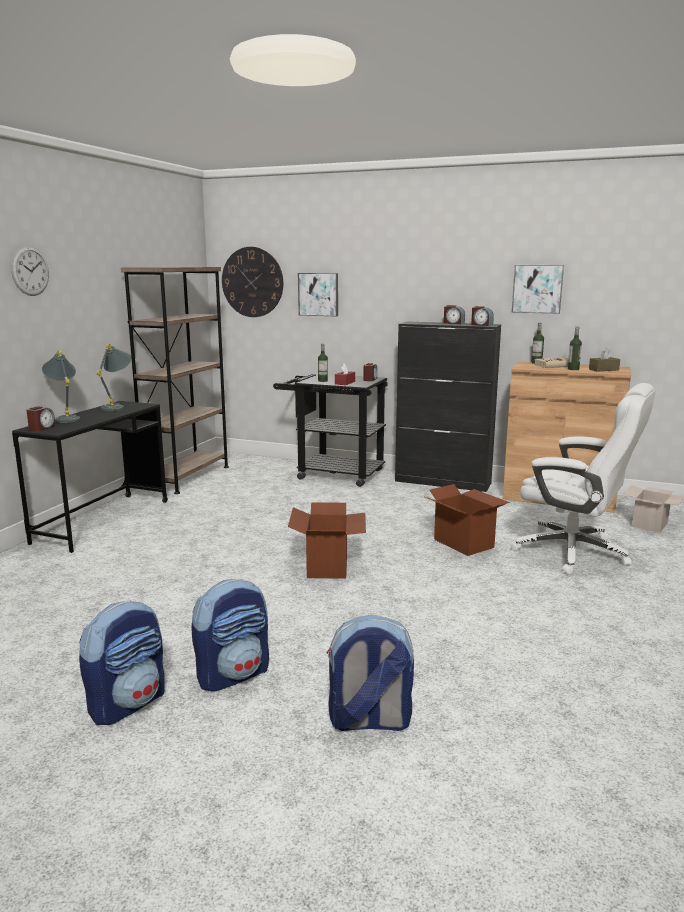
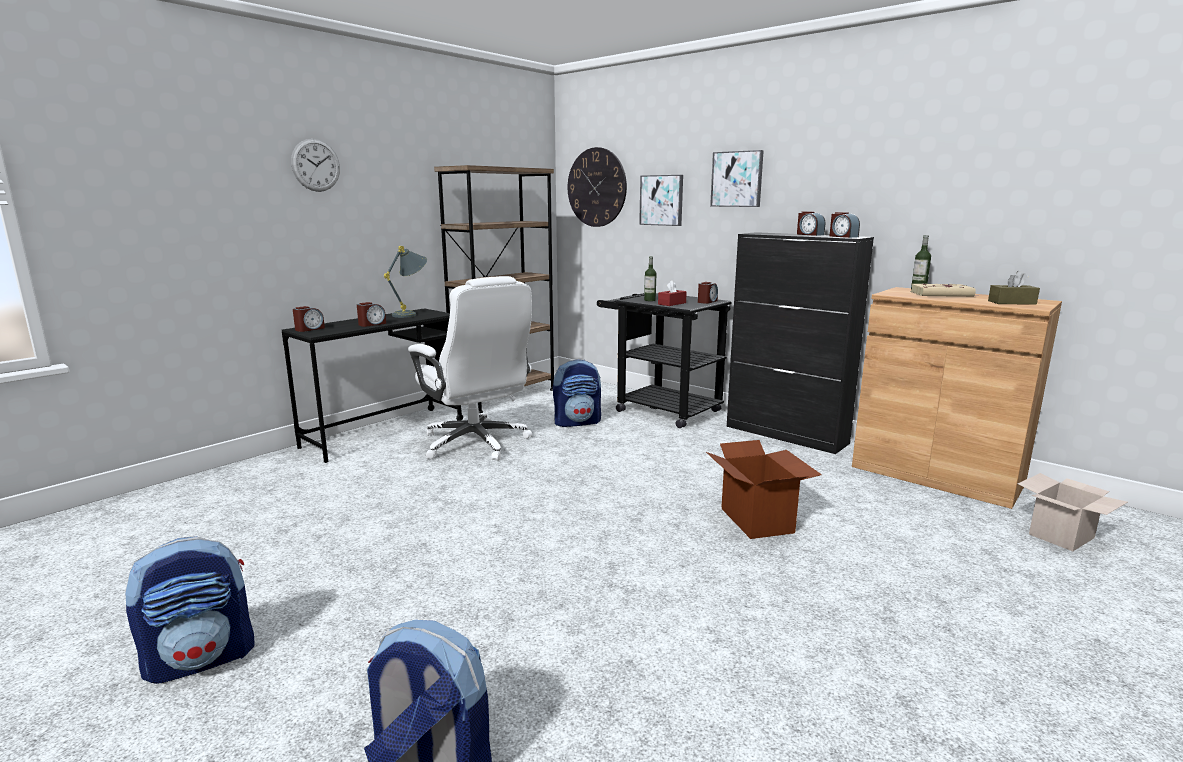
camera: 20 degrees right, 0 degrees up
grey table lamp [42,350,81,423] -> none
backpack [191,579,269,692] -> backpack moved to [553,359,601,427]
cardboard box [288,502,366,579] -> none
white office chair [511,383,656,575] -> white office chair moved to [408,276,532,461]
picture [512,265,564,314] -> picture moved to [710,150,764,207]
bottle [568,327,582,370] -> none
none -> alarm clock [357,302,386,327]

